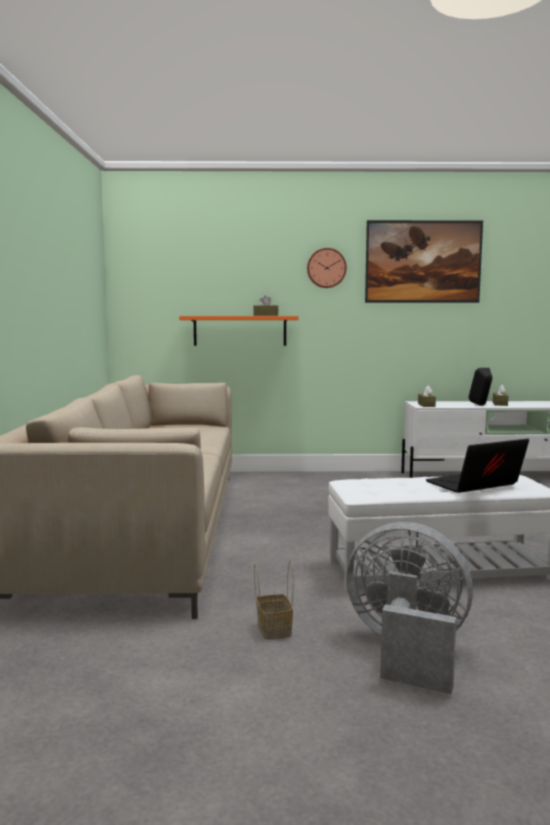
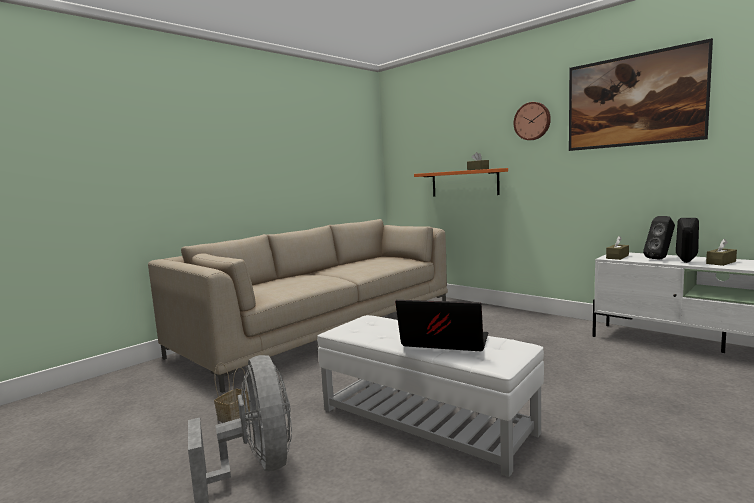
camera: 45 degrees right, 0 degrees up
none -> black speaker [643,216,675,260]

